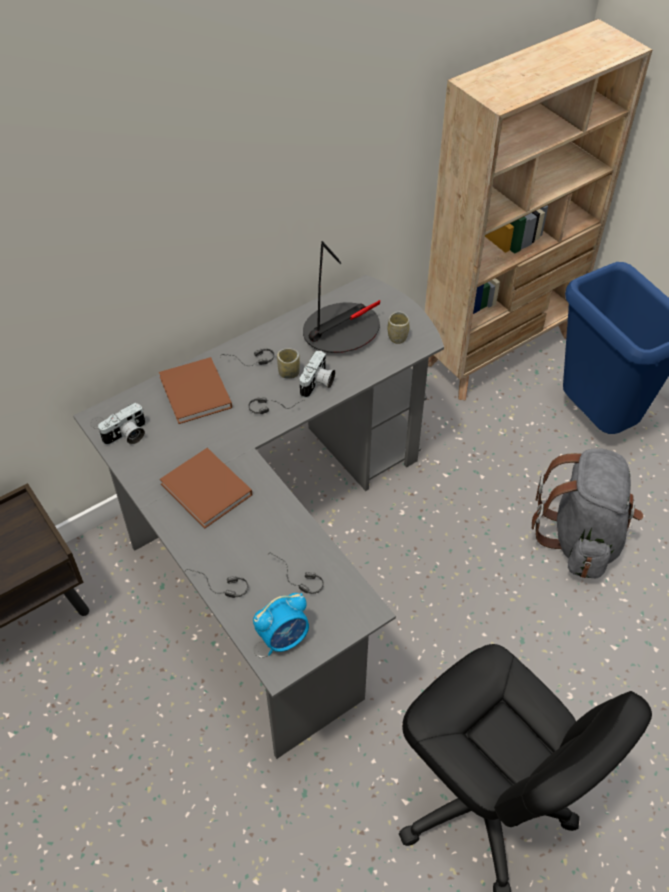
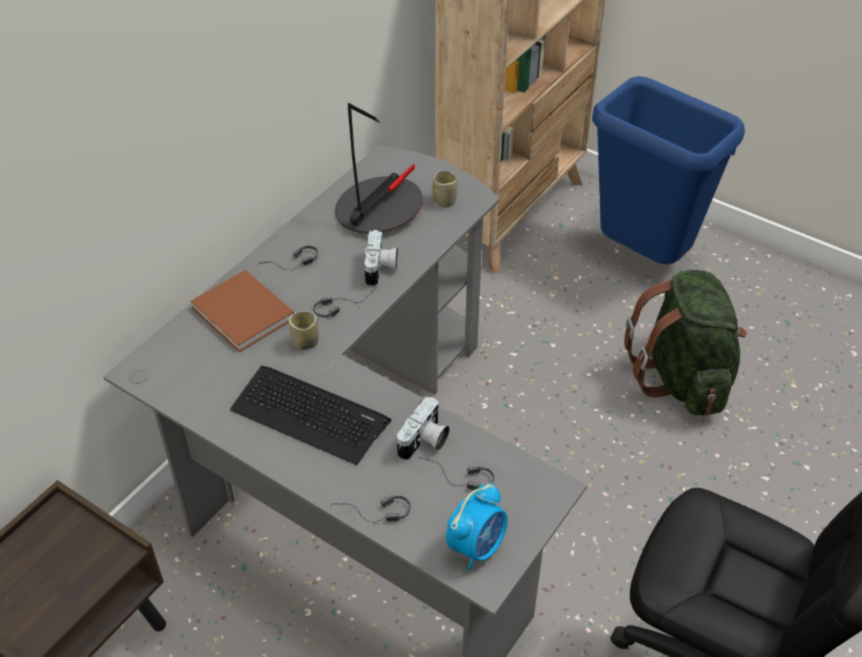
camera: 20 degrees left, 5 degrees down
camera [98,403,146,445] -> camera moved to [397,397,450,461]
brown book [160,448,252,528] -> keyboard [230,365,391,465]
cup [277,348,300,379] -> cup moved to [288,311,318,350]
grey backpack [532,448,643,578] -> green backpack [624,270,747,416]

